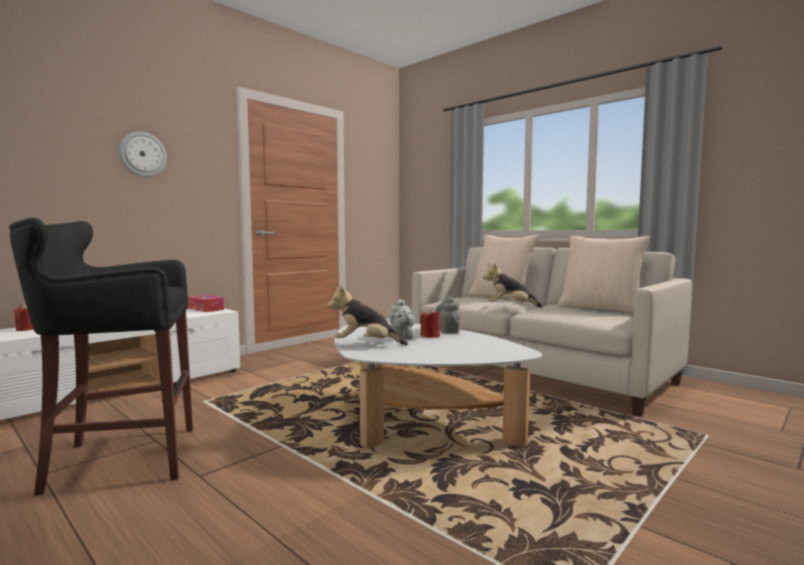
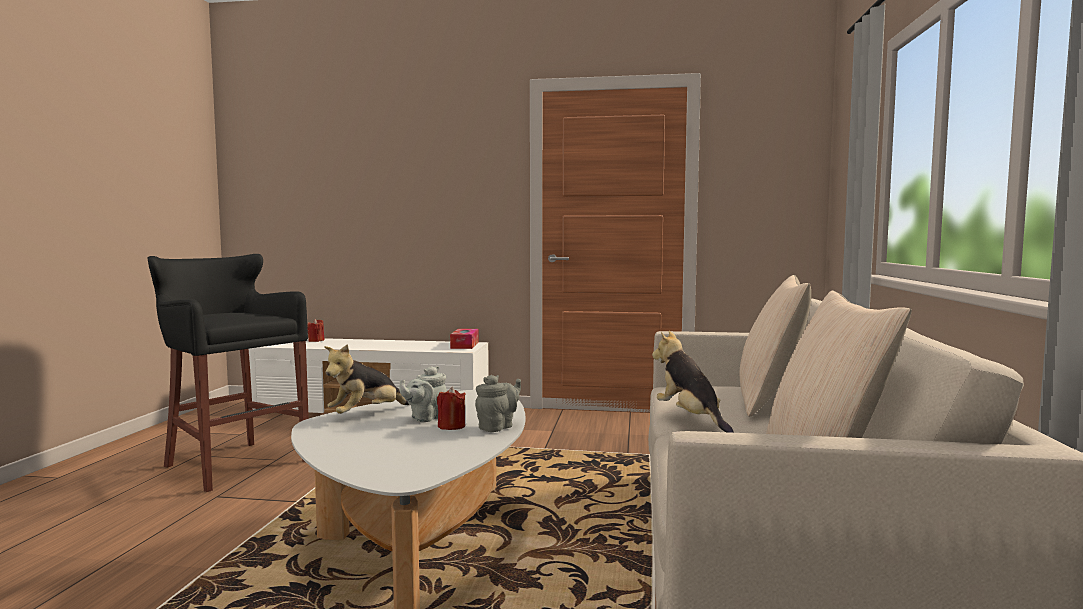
camera: 55 degrees right, 0 degrees up
wall clock [119,132,167,177] -> none
plush toy [327,286,408,345] -> plush toy turned 105 degrees counterclockwise [324,344,410,414]

